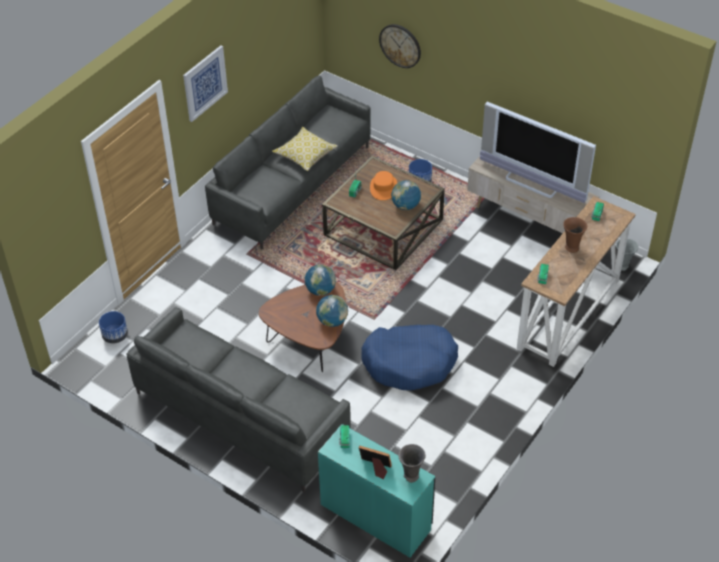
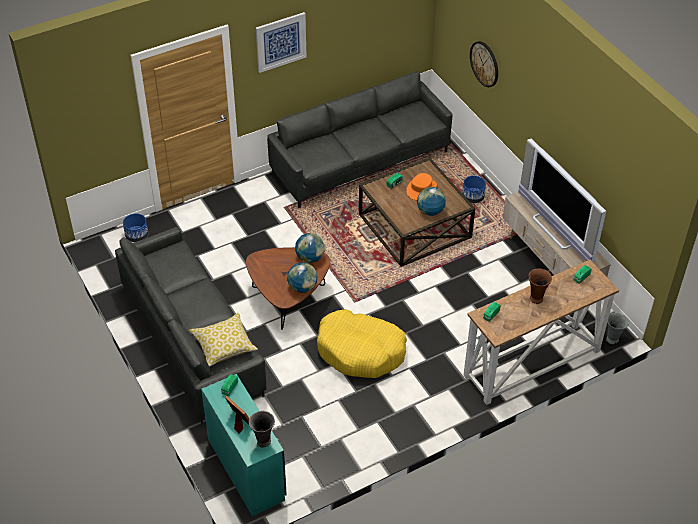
camera: 25 degrees right, 0 degrees up
pillow [272,127,338,171] -> pillow moved to [189,313,258,367]
blue dog bed [361,325,458,390] -> yellow dog bed [317,309,407,378]

